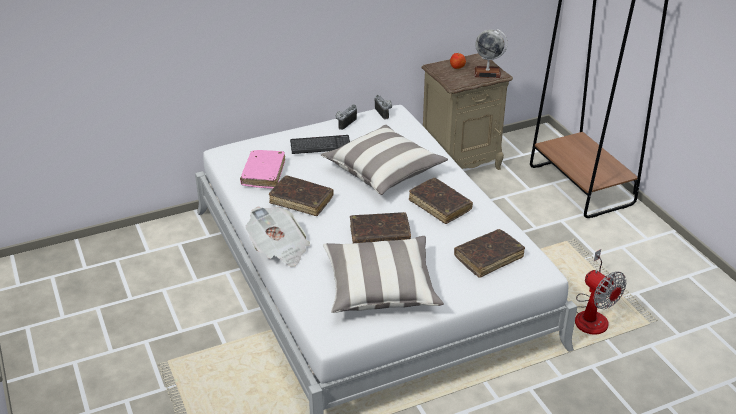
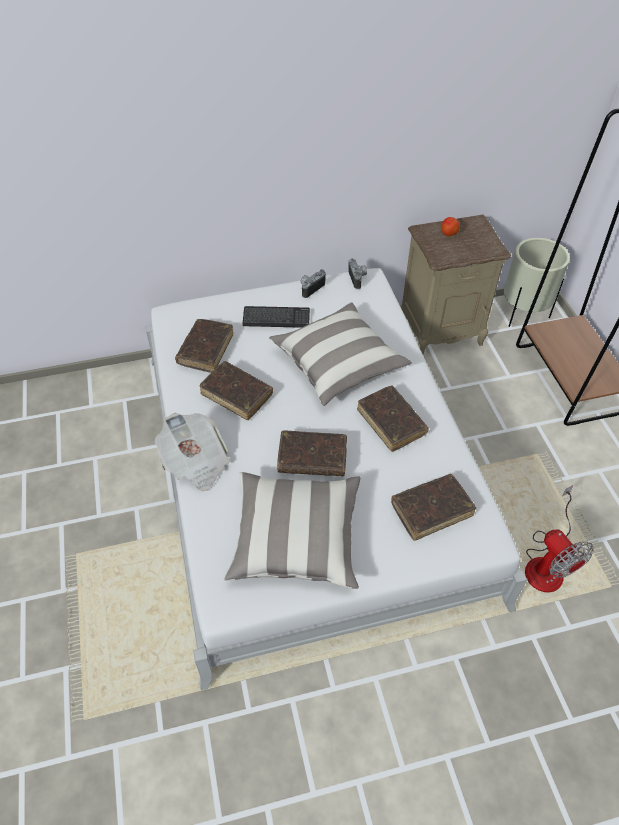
camera: 10 degrees right, 15 degrees up
pink book [240,150,285,189] -> brown book [175,319,233,373]
globe [474,29,507,78] -> none
none -> beige planter [504,238,570,327]

